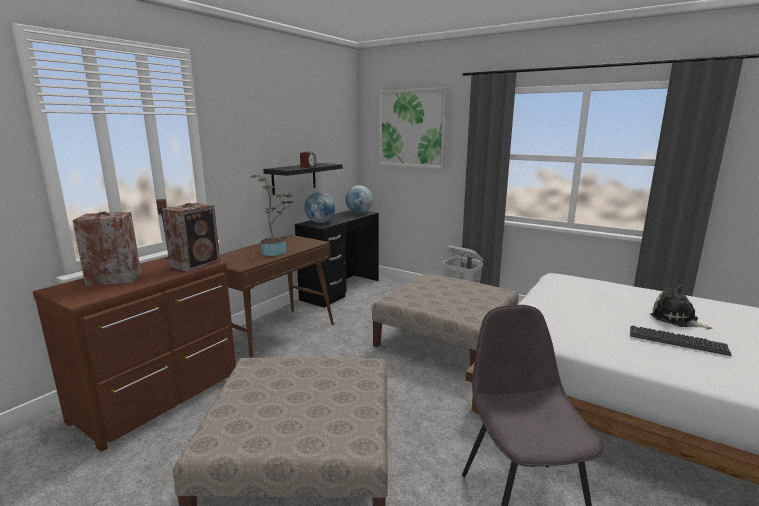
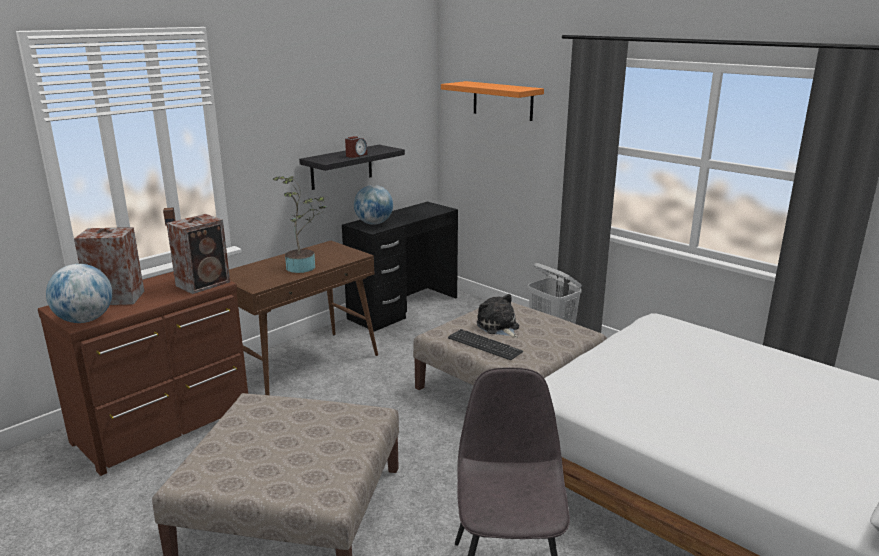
camera: 10 degrees right, 5 degrees up
globe [345,185,373,214] -> globe moved to [46,264,112,323]
picture [379,87,448,169] -> orange shelf [441,81,544,121]
keyboard [630,326,731,356] -> keyboard moved to [448,329,523,360]
plush toy [650,285,712,329] -> plush toy moved to [477,294,519,338]

